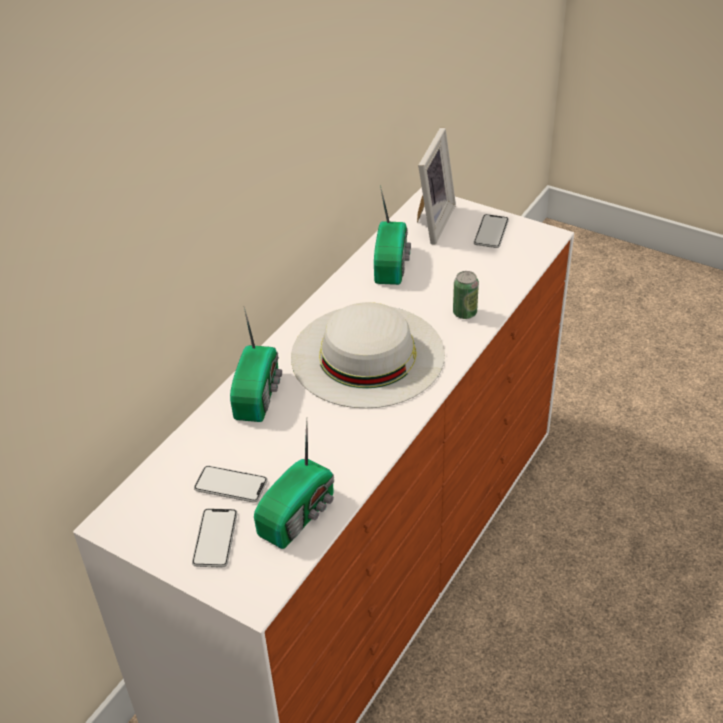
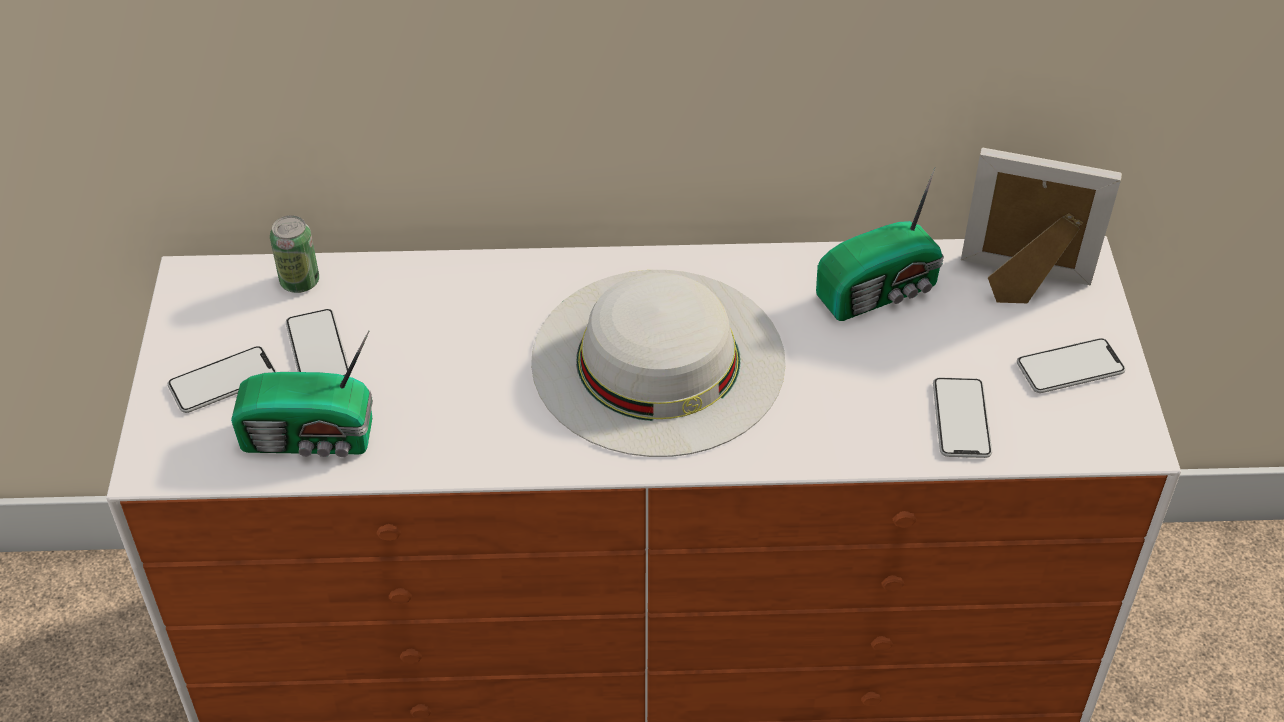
camera: 55 degrees right, 5 degrees up
radio [230,306,282,422] -> none
picture frame [417,128,456,244] -> picture frame turned 150 degrees counterclockwise [961,148,1122,303]
can [453,271,479,319] -> can moved to [270,215,319,293]
none -> phone [933,378,992,458]

